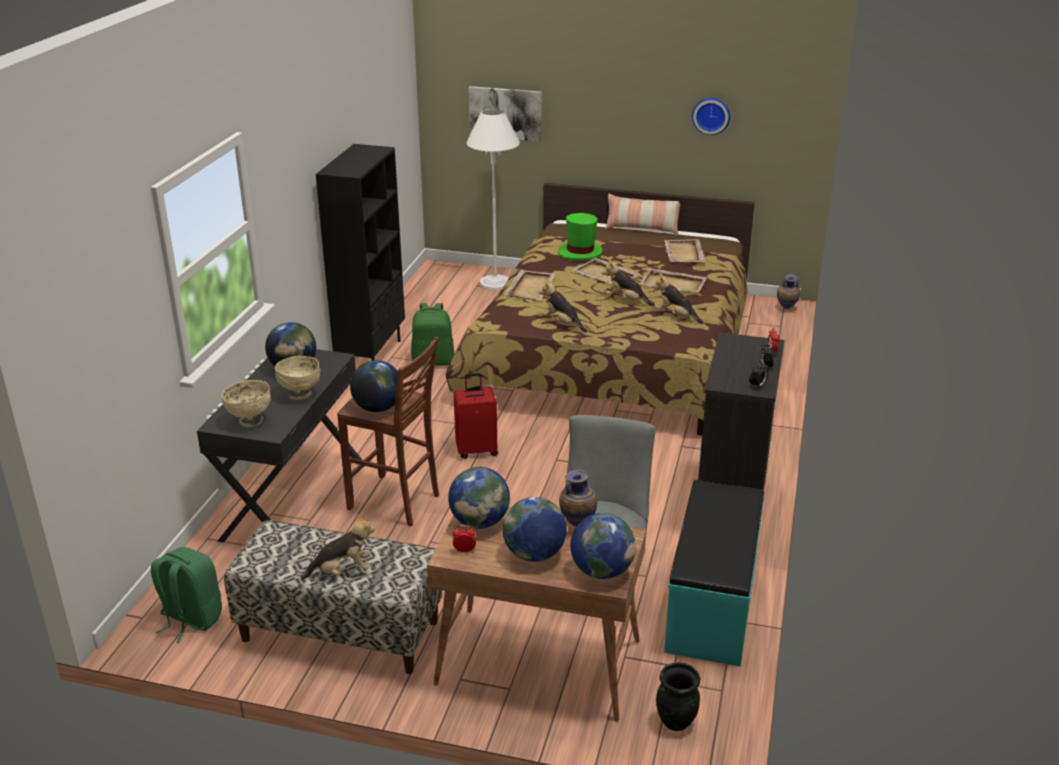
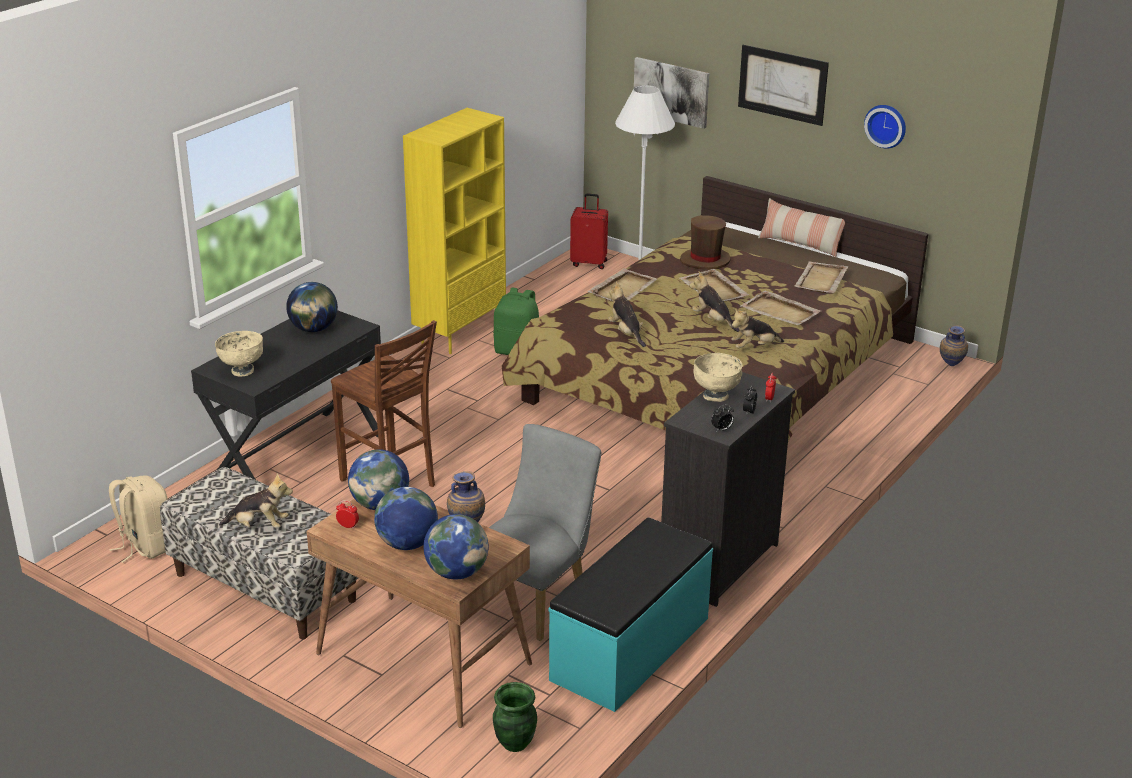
camera: 20 degrees right, 0 degrees up
green backpack [151,547,222,643] -> beige backpack [109,475,168,563]
beige bowl [275,356,320,400] -> beige bowl moved to [693,353,743,402]
black bookcase [316,144,405,361] -> yellow bookcase [403,108,506,354]
globe [350,360,398,412] -> none
red suitcase [454,373,498,459] -> red suitcase moved to [570,193,608,269]
green hat [558,213,602,261] -> brown hat [680,215,731,270]
plush toy [652,273,704,324] -> plush toy turned 75 degrees counterclockwise [731,309,784,349]
black vase [656,662,700,731] -> green vase [493,682,537,752]
none -> picture [738,45,829,126]

